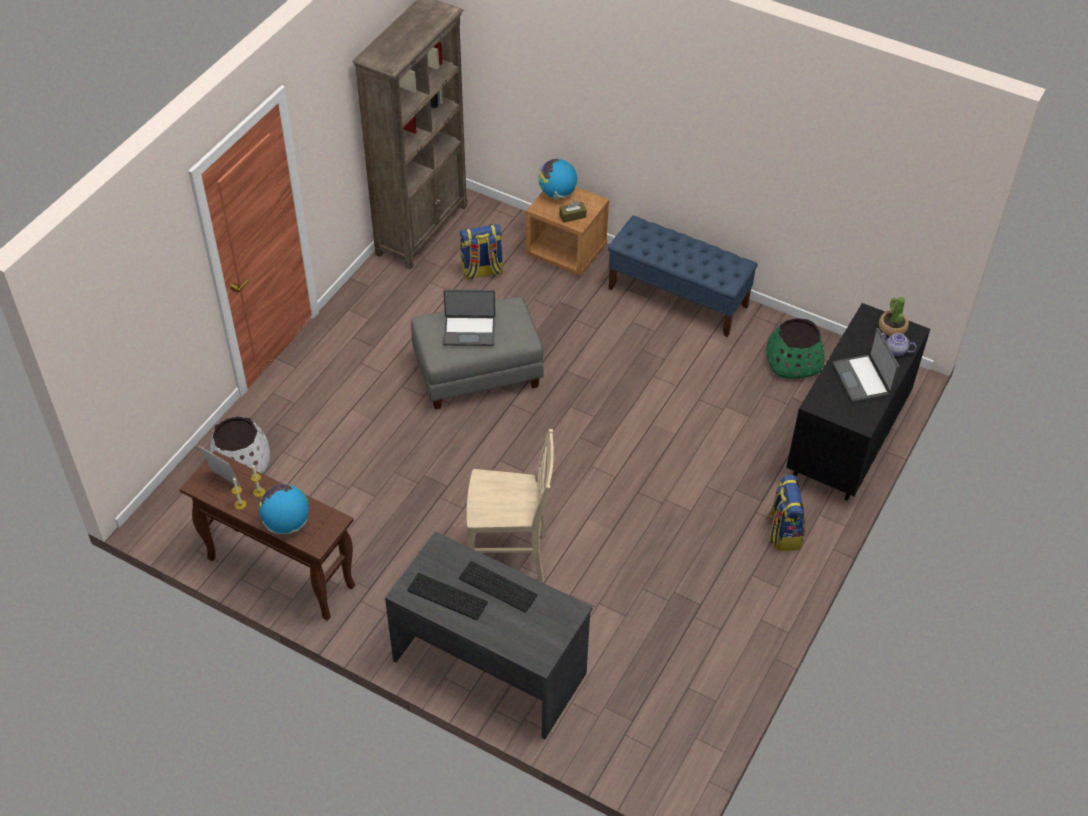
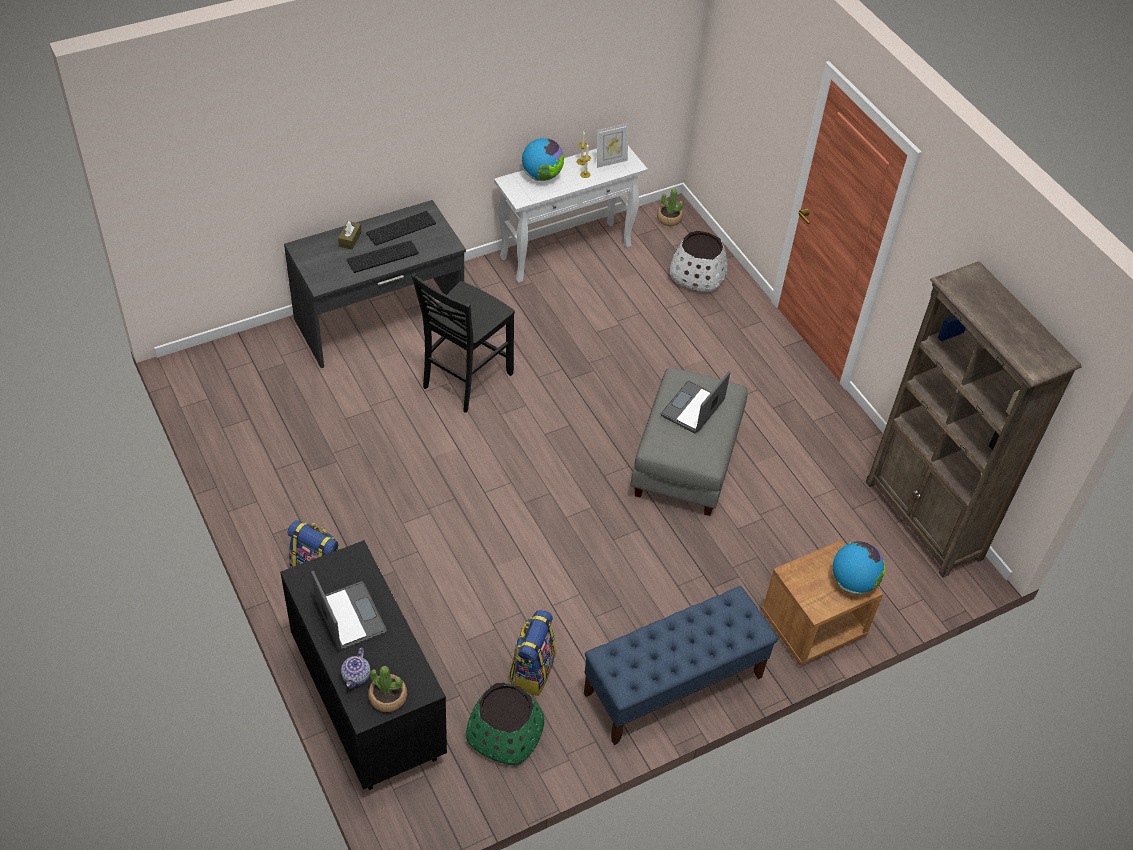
camera: 120 degrees right, 0 degrees up
brown console table [180,451,355,621] -> white console table [494,146,648,283]
backpack [459,224,504,280] -> backpack moved to [509,610,556,696]
beige chair [467,429,554,582] -> black chair [411,273,515,413]
brown tissue box [559,201,586,223] -> brown tissue box moved to [338,220,361,249]
laptop [833,328,899,403] -> laptop turned 45 degrees clockwise [311,571,387,650]
teapot [882,333,917,356] -> teapot turned 135 degrees clockwise [341,648,371,689]
none -> potted plant [657,188,683,226]

